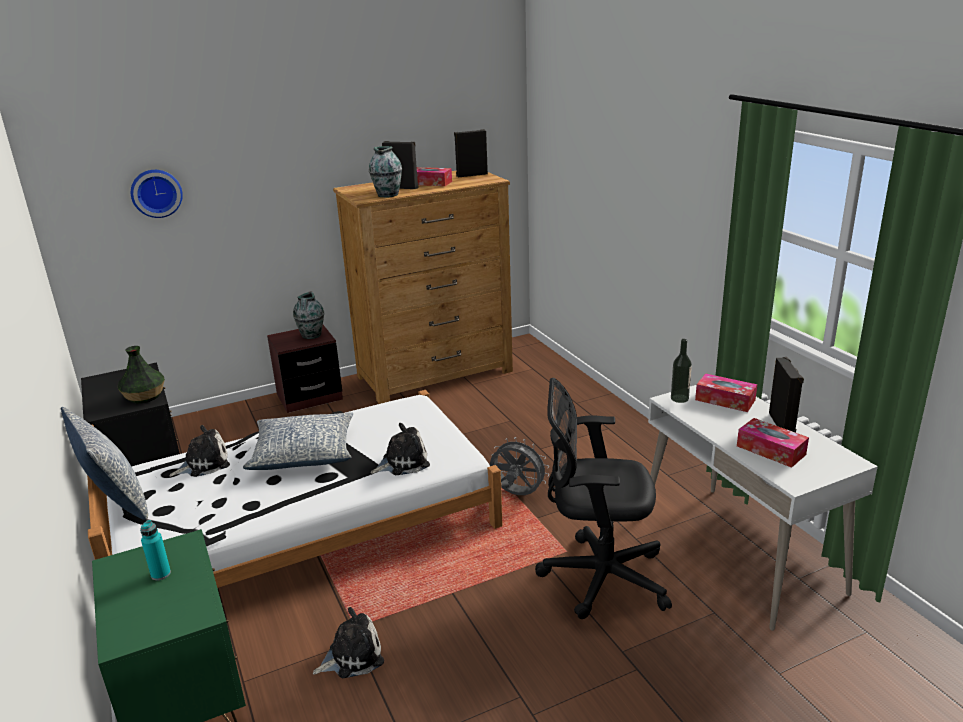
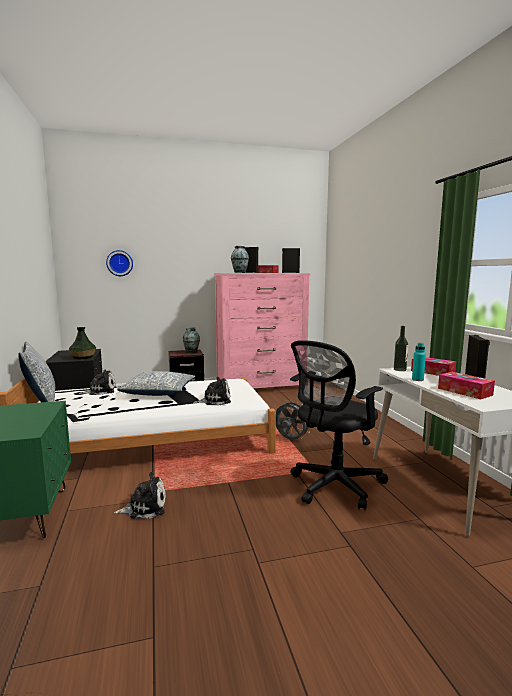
camera: 10 degrees right, 15 degrees down
turquoise bottle [140,520,171,580] -> turquoise bottle moved to [412,343,426,381]
brown dresser [333,171,513,404] -> pink dresser [214,273,311,388]
black office chair [535,378,672,619] -> black office chair turned 60 degrees counterclockwise [290,340,388,510]

